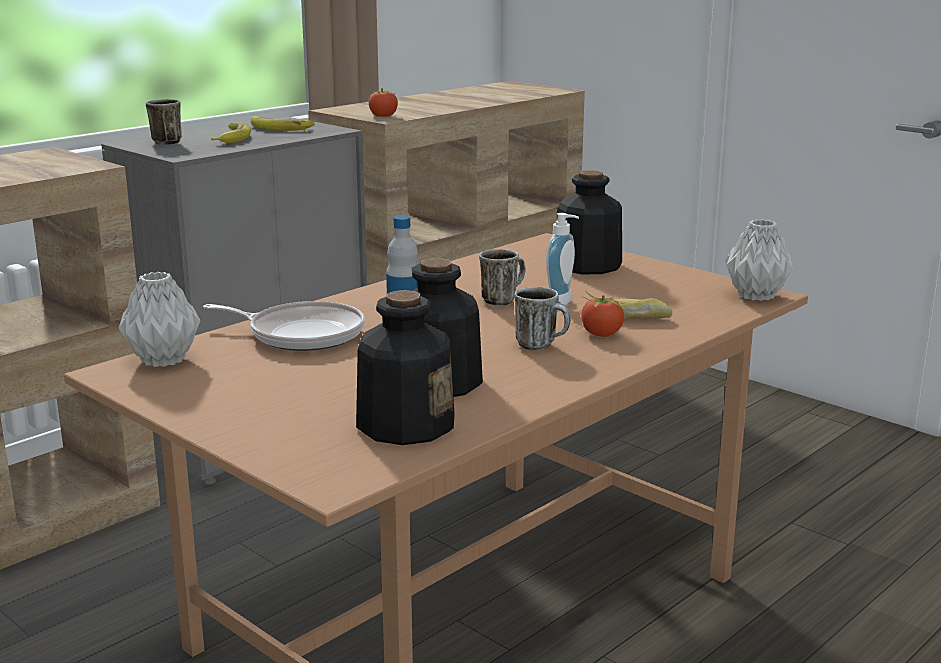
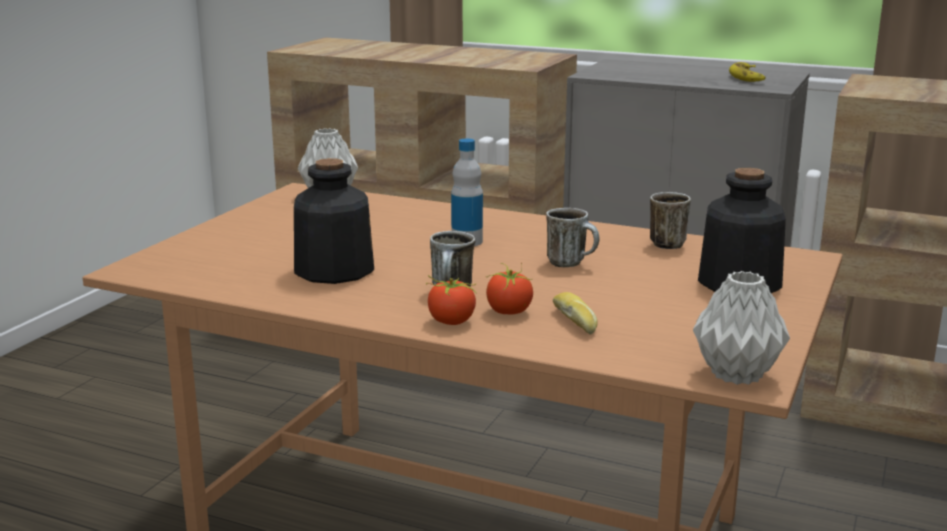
camera: 70 degrees right, 0 degrees up
mug [146,99,182,145] -> mug moved to [650,192,691,249]
frying pan [203,301,365,351] -> none
banana [211,122,251,143] -> none
bottle [356,290,455,445] -> none
tomato [369,88,398,117] -> tomato moved to [426,275,476,325]
soap dispenser [546,213,579,305] -> none

